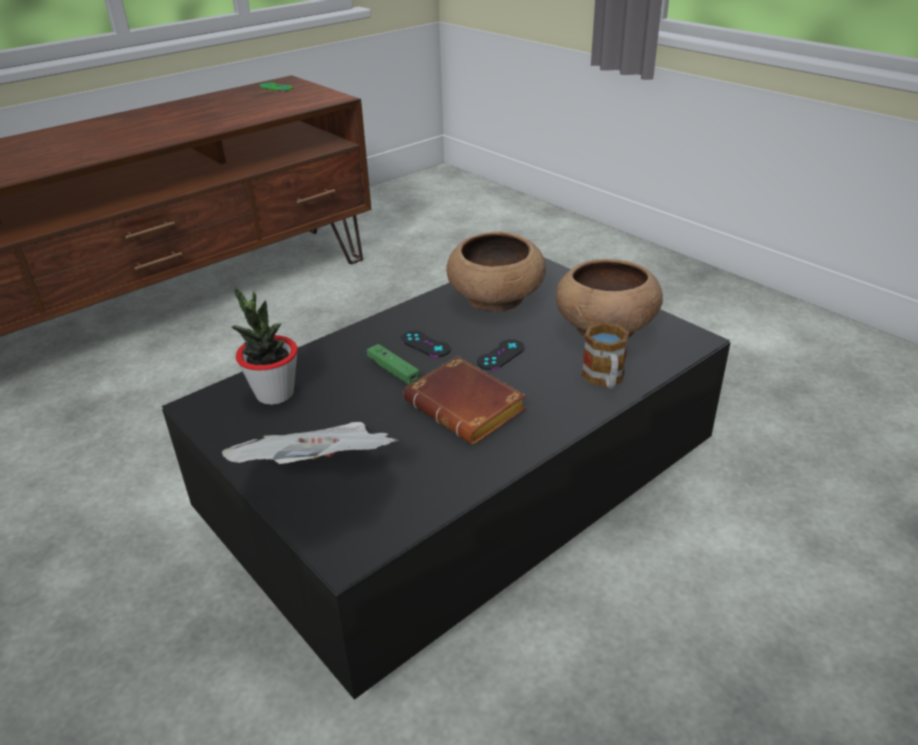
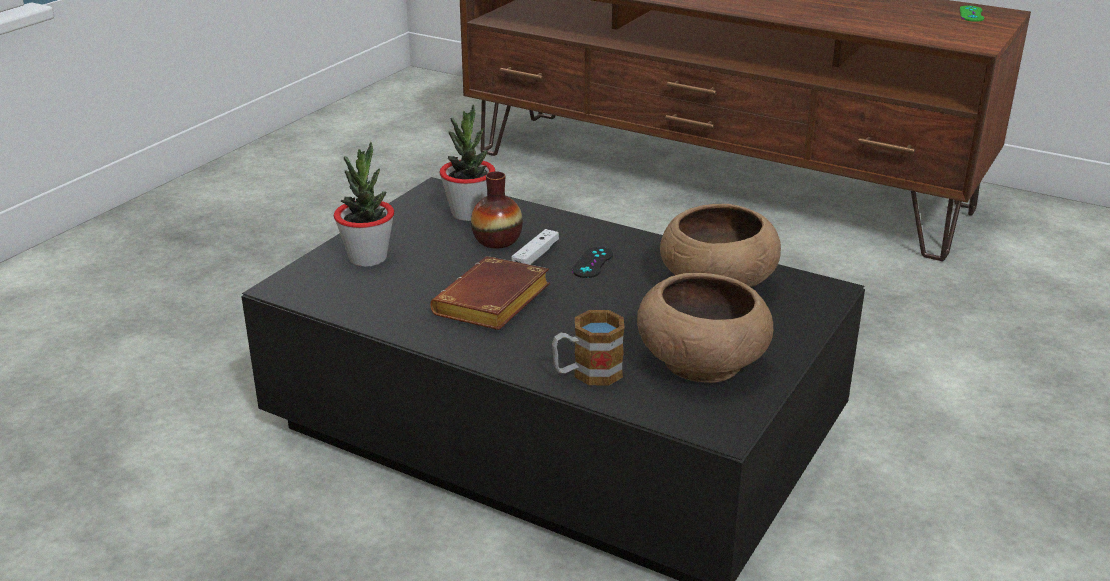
camera: 70 degrees right, 5 degrees down
newspaper [222,422,399,464] -> potted plant [334,142,394,267]
green game controller [367,344,420,385] -> white game controller [511,229,559,265]
black game controller [477,339,525,370] -> none
none -> vase [471,171,523,249]

